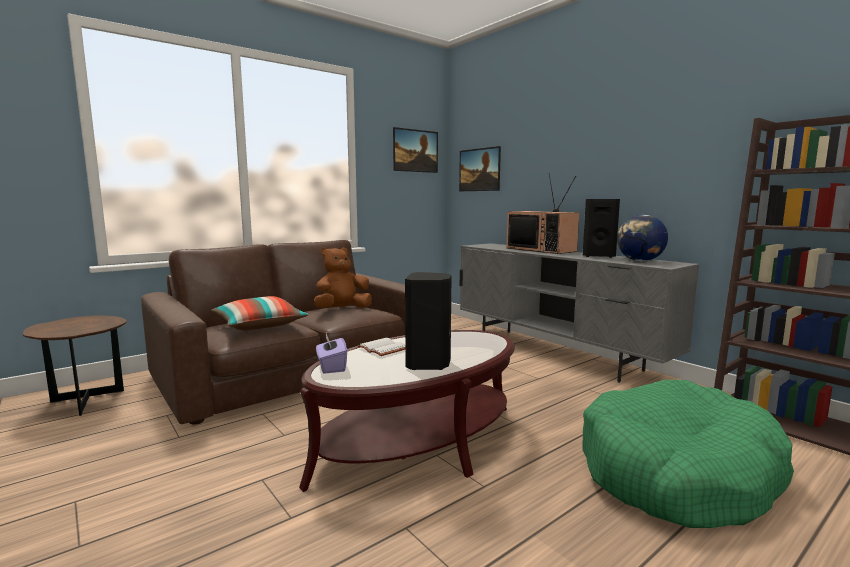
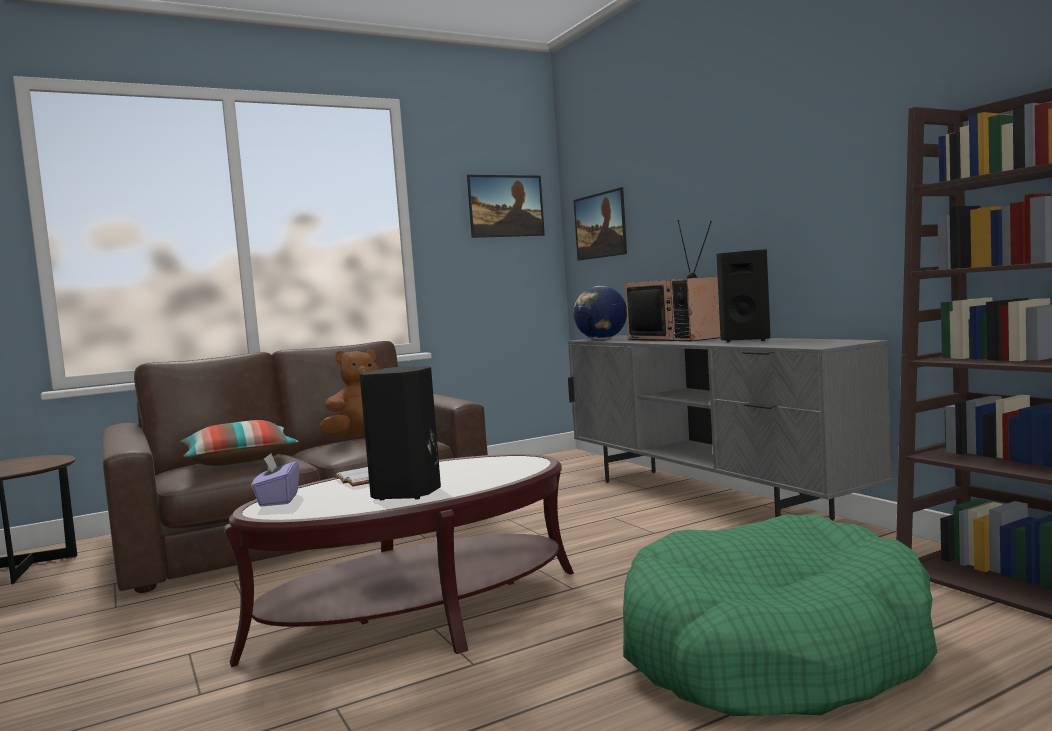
camera: 10 degrees right, 5 degrees down
globe [617,215,668,262] -> globe moved to [573,286,627,340]

